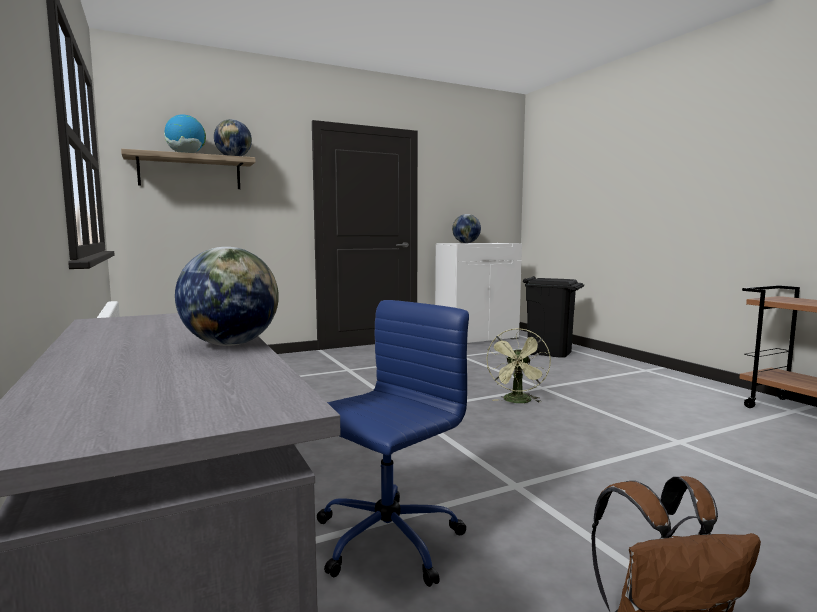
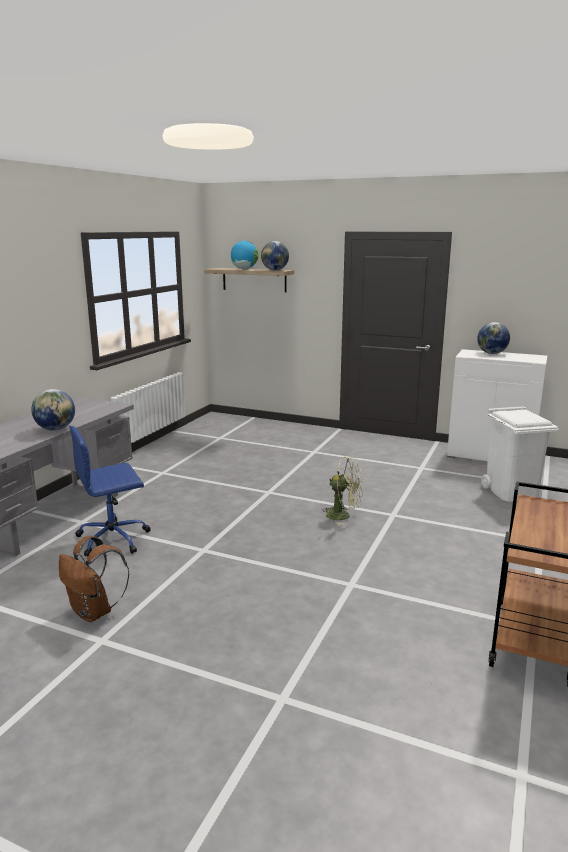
camera: 50 degrees right, 10 degrees up
blue office chair [317,300,469,587] -> blue office chair turned 150 degrees clockwise [69,426,151,556]
green fan [486,328,551,403] -> green fan turned 135 degrees counterclockwise [321,456,363,525]
black trash can [523,276,584,358] -> white trash can [481,406,559,501]

